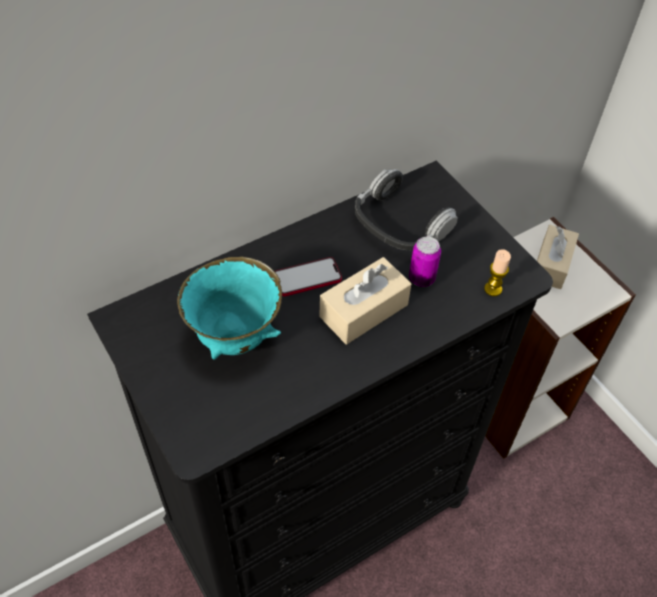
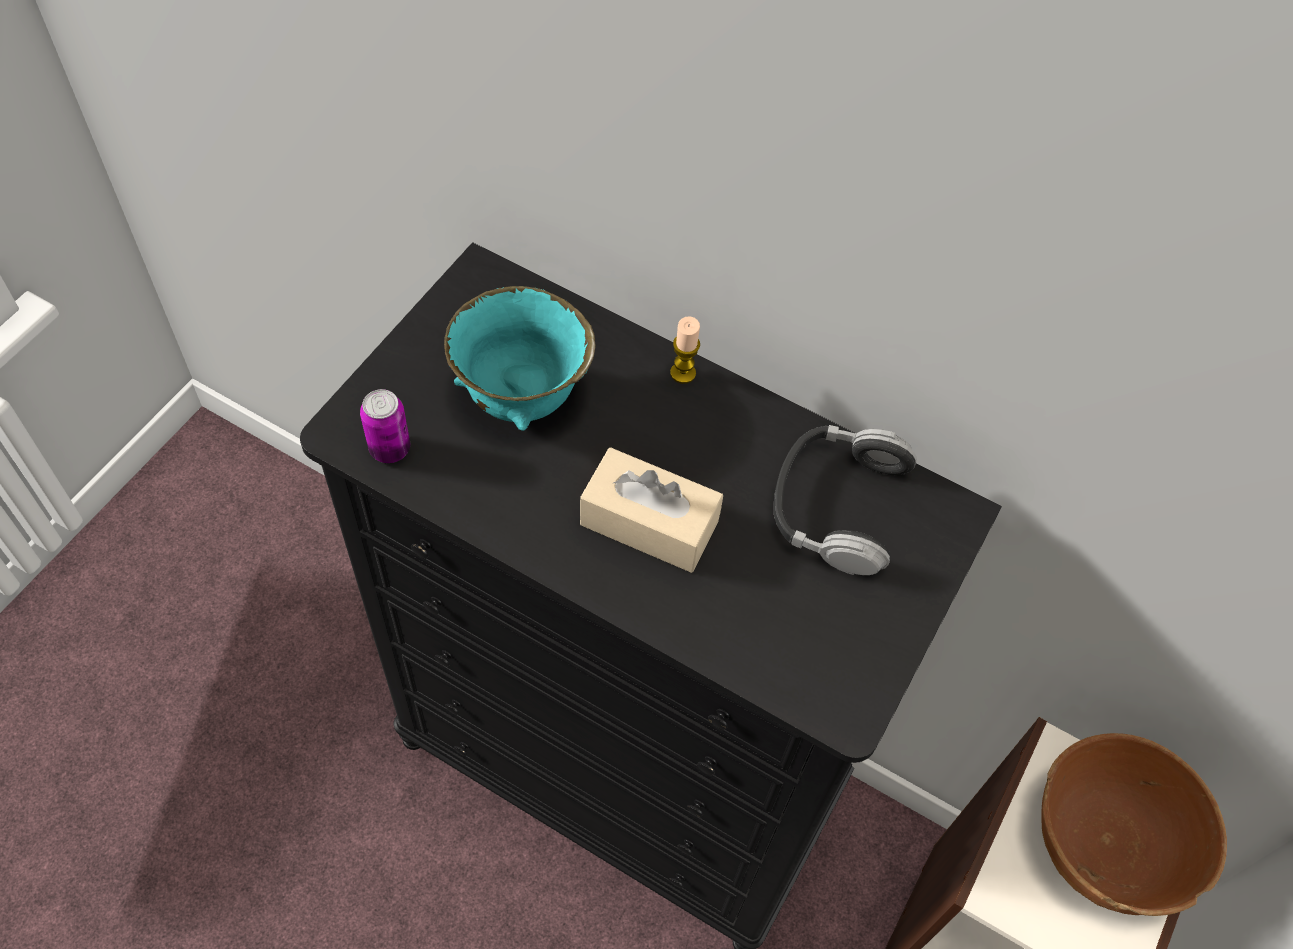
camera: 60 degrees right, 5 degrees up
phone [275,257,342,296] -> none
can [409,237,441,287] -> can moved to [360,389,410,463]
candle [484,249,511,296] -> candle moved to [670,316,700,384]
beige tissue box [537,225,579,289] -> brown bowl [1041,733,1227,916]

